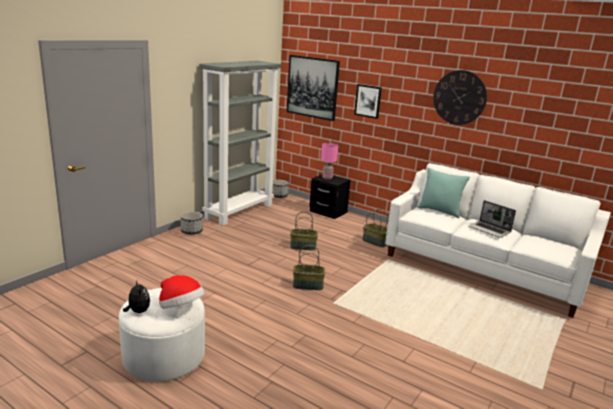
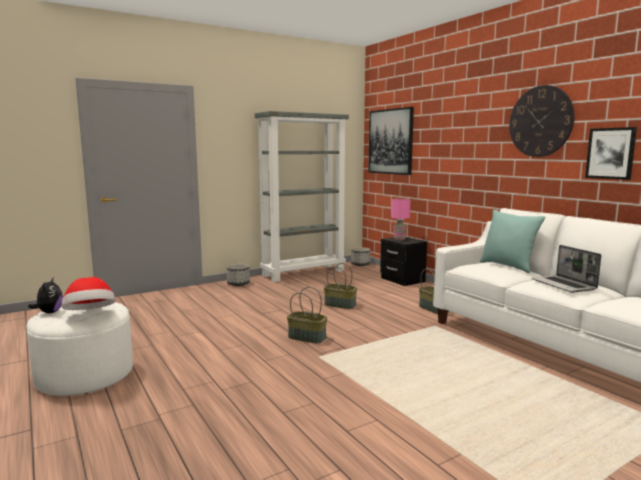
camera: 25 degrees right, 10 degrees down
picture [354,84,382,119] -> picture moved to [585,127,637,180]

